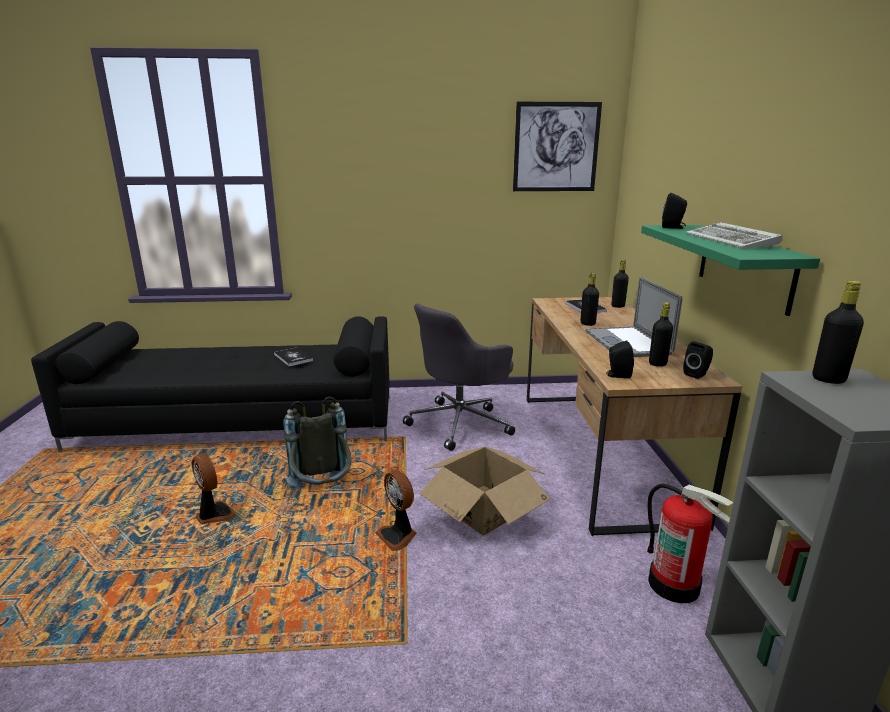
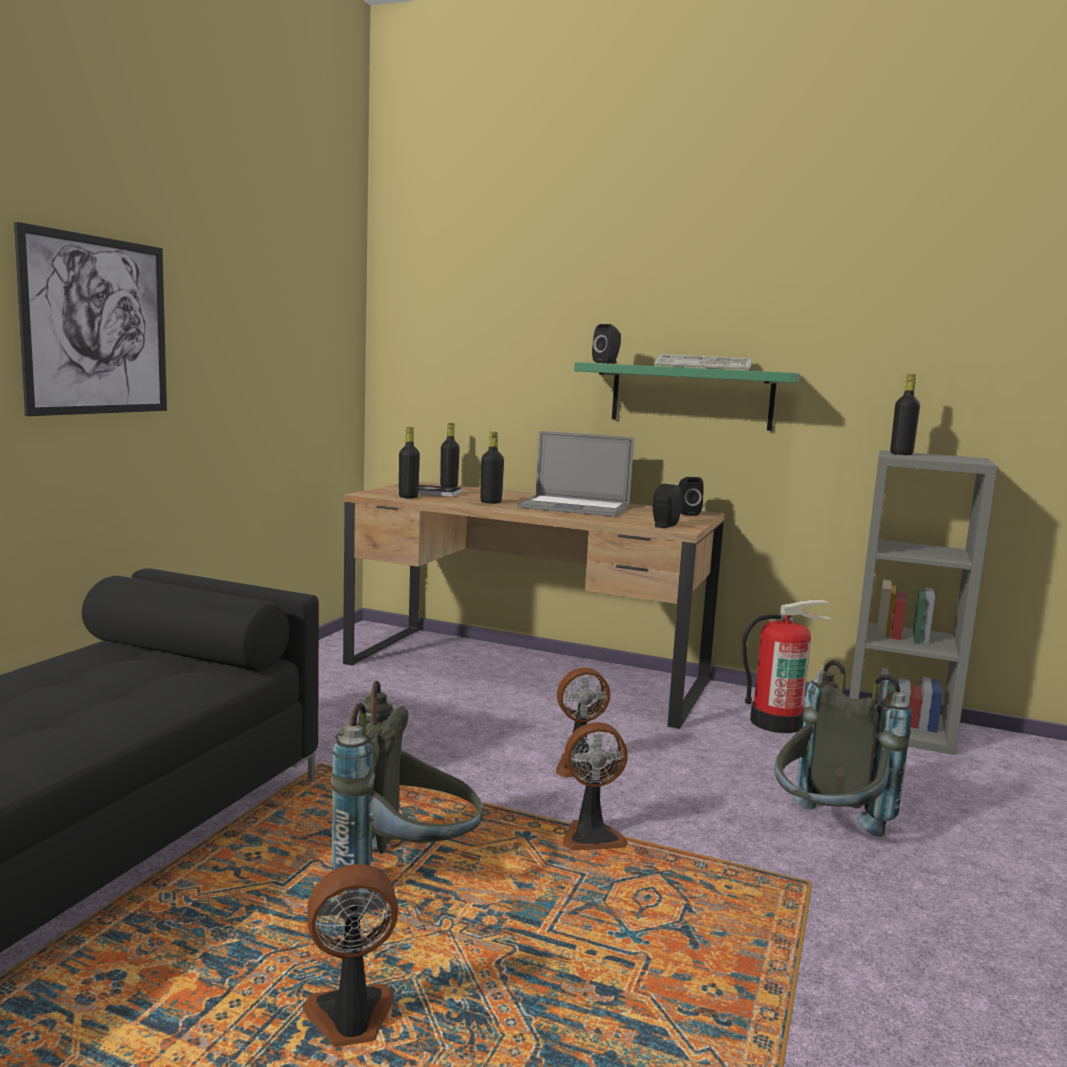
camera: 65 degrees left, 10 degrees down
book [274,347,313,366] -> none
grey office chair [403,303,515,451] -> none
cardboard box [419,447,550,535] -> fan [556,667,610,778]
picture [513,102,602,191] -> picture moved to [14,222,167,416]
black bottle [649,302,673,367] -> black bottle moved to [399,427,420,498]
none -> grey backpack [774,660,912,837]

